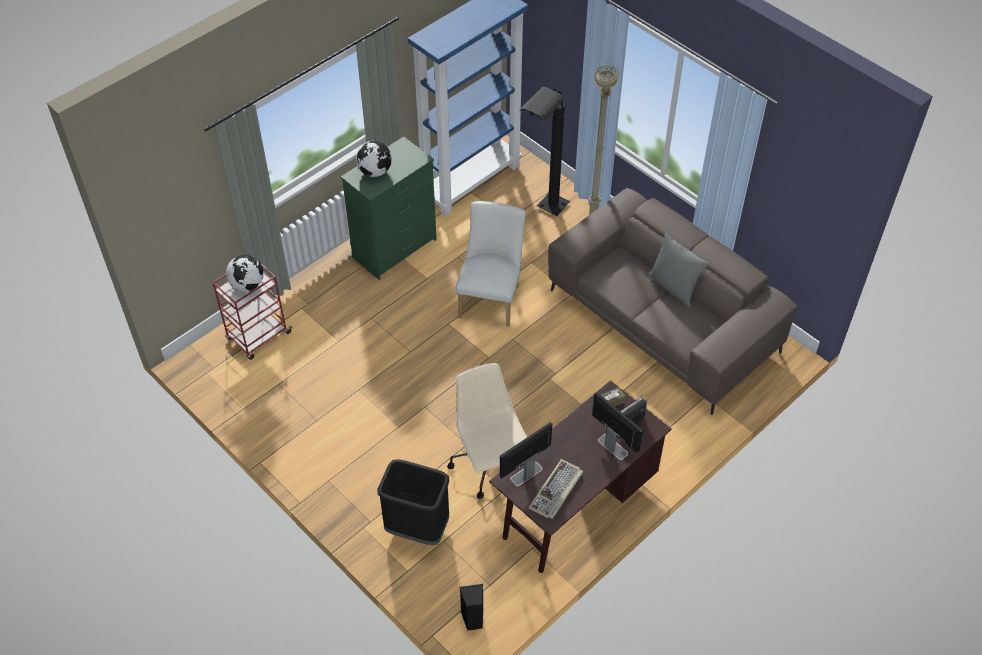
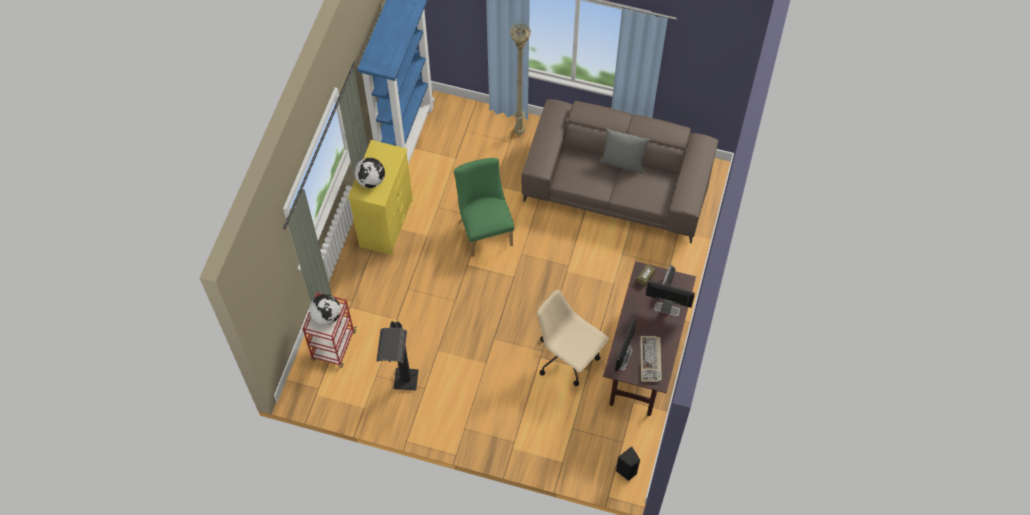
camera: 30 degrees left, 10 degrees up
green dresser [341,137,437,280] -> yellow dresser [348,140,413,255]
black trash can [378,459,449,545] -> none
white chair [456,201,526,327] -> green chair [454,158,514,257]
black floor lamp [519,87,570,216] -> black floor lamp moved to [376,321,419,391]

